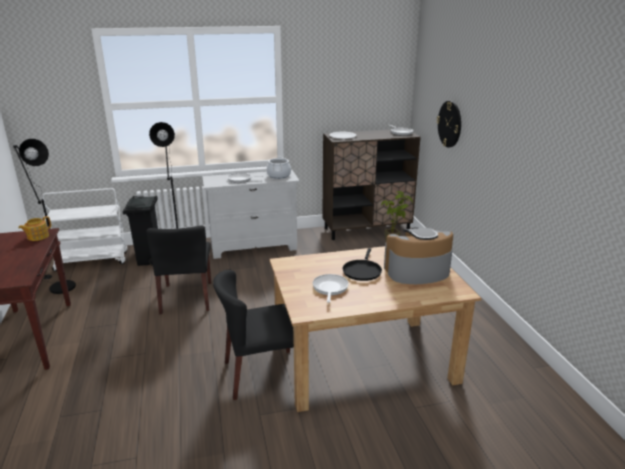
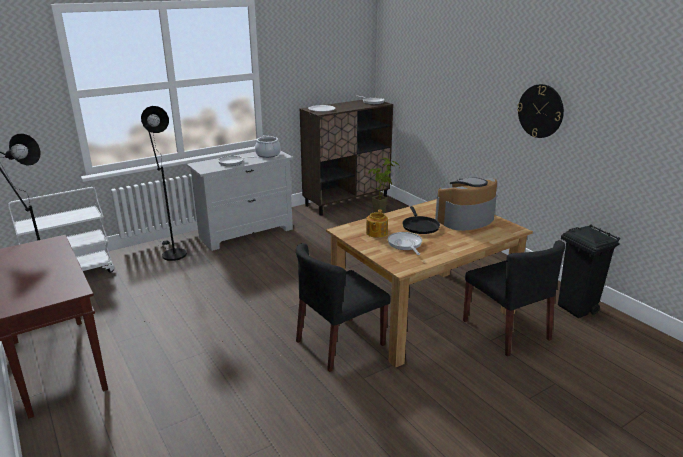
camera: 20 degrees left, 0 degrees up
teapot [19,216,51,241] -> teapot moved to [366,209,388,238]
black trash can [123,196,158,266] -> black trash can moved to [558,224,620,318]
black chair [146,225,211,314] -> black chair moved to [463,240,565,357]
wall clock [436,101,461,147] -> wall clock moved to [517,84,564,138]

